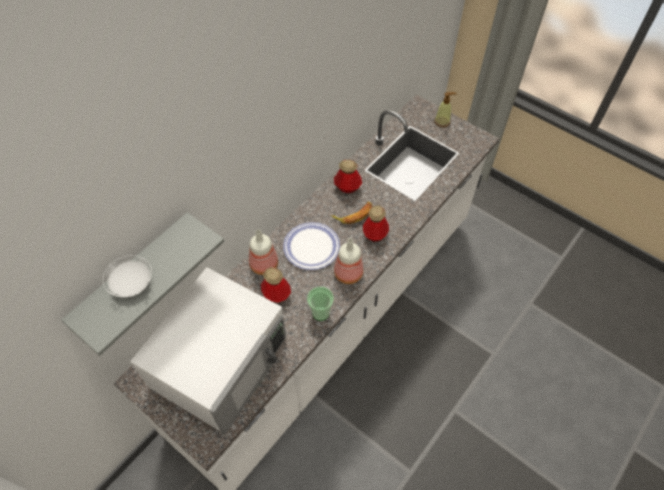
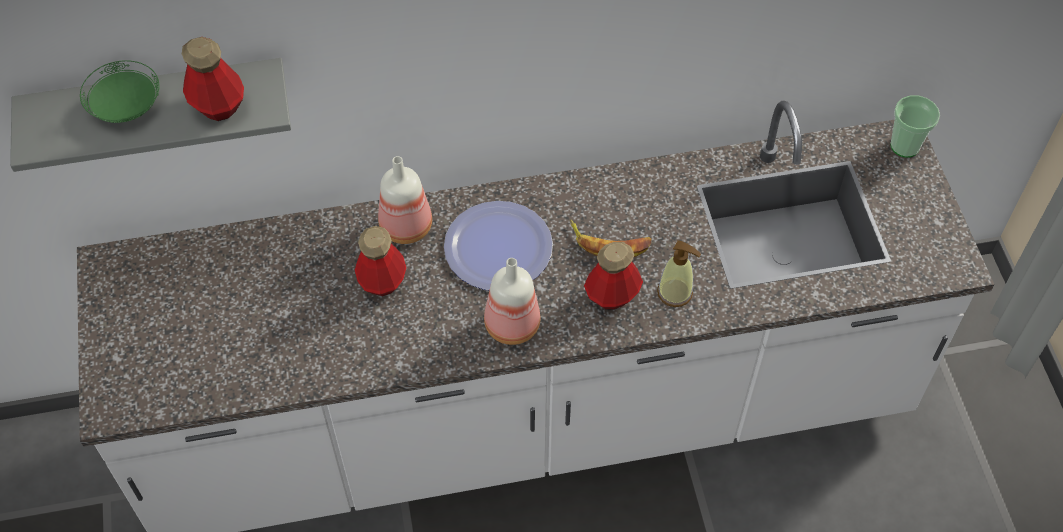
camera: 40 degrees right, 0 degrees up
white plate [103,255,152,298] -> green plate [80,60,160,123]
white microwave [130,267,286,435] -> none
cup [307,287,334,321] -> cup moved to [890,95,940,158]
bottle [334,160,362,193] -> bottle moved to [182,37,244,121]
soap dispenser [434,92,456,127] -> soap dispenser moved to [657,240,701,307]

